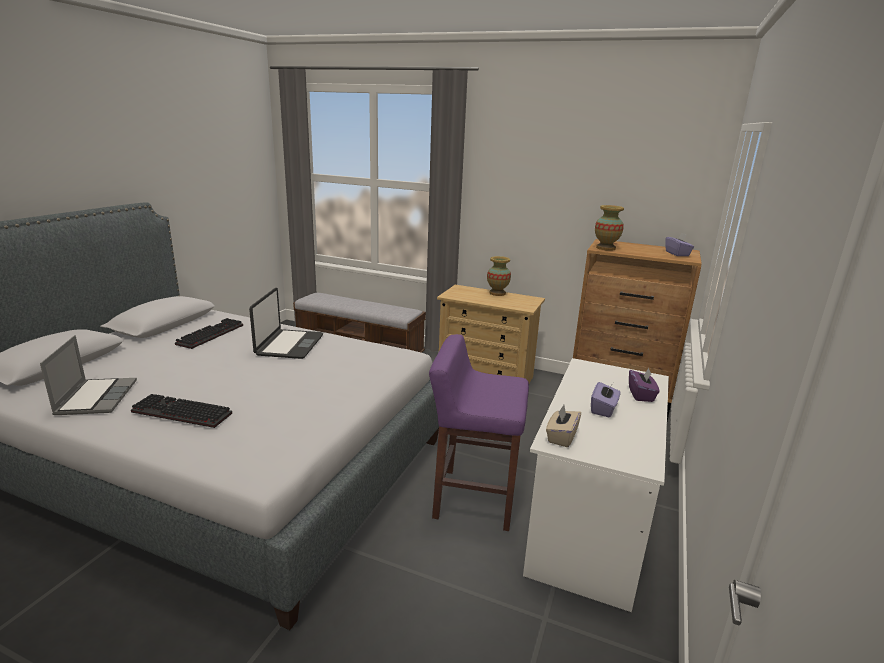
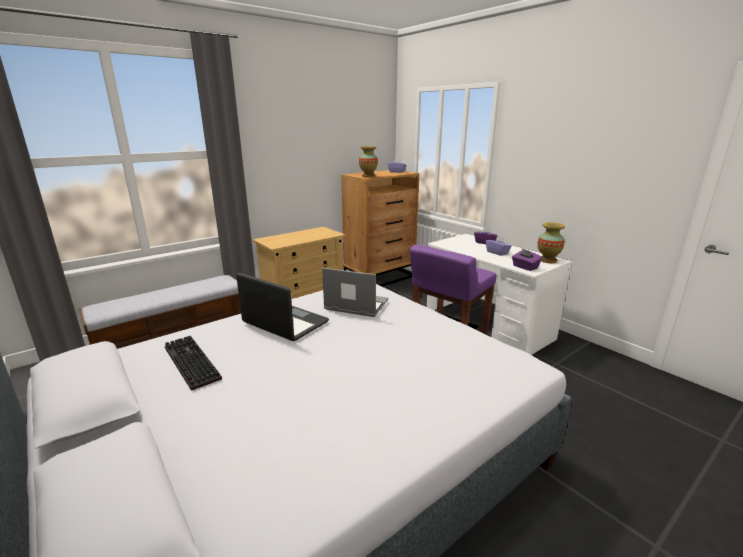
camera: 60 degrees left, 0 degrees up
laptop [40,335,137,415] -> laptop moved to [322,268,388,317]
keyboard [131,394,232,428] -> none
vase [487,256,511,296] -> vase moved to [537,222,565,263]
beige tissue box [546,405,581,447] -> purple tissue box [512,249,542,271]

